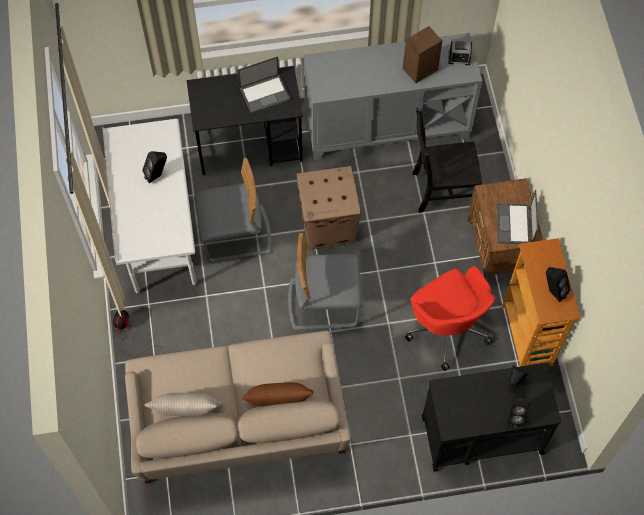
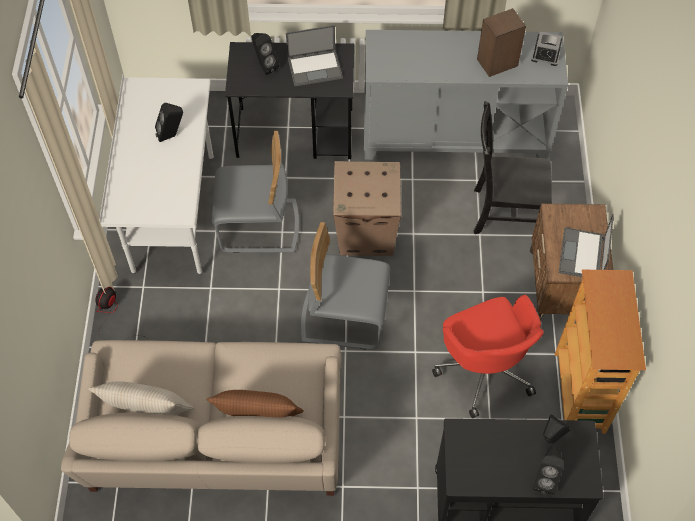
camera: 10 degrees right, 5 degrees down
black speaker [546,267,570,302] -> black speaker moved to [251,33,279,75]

